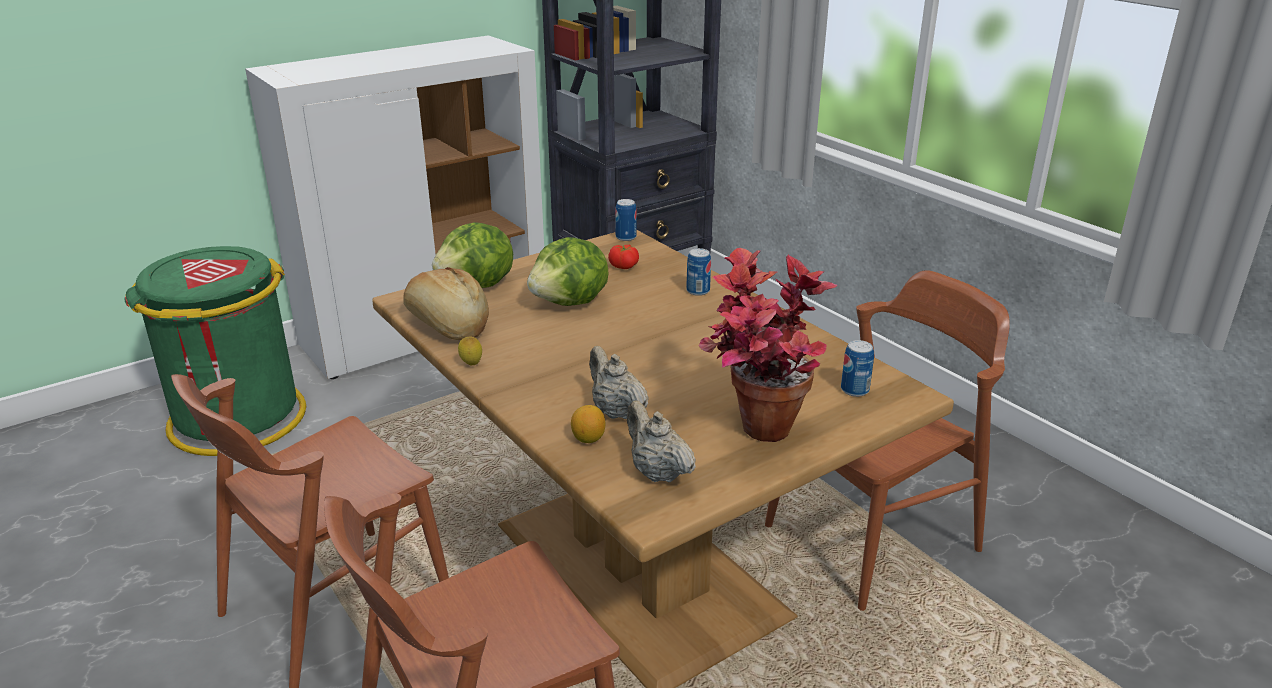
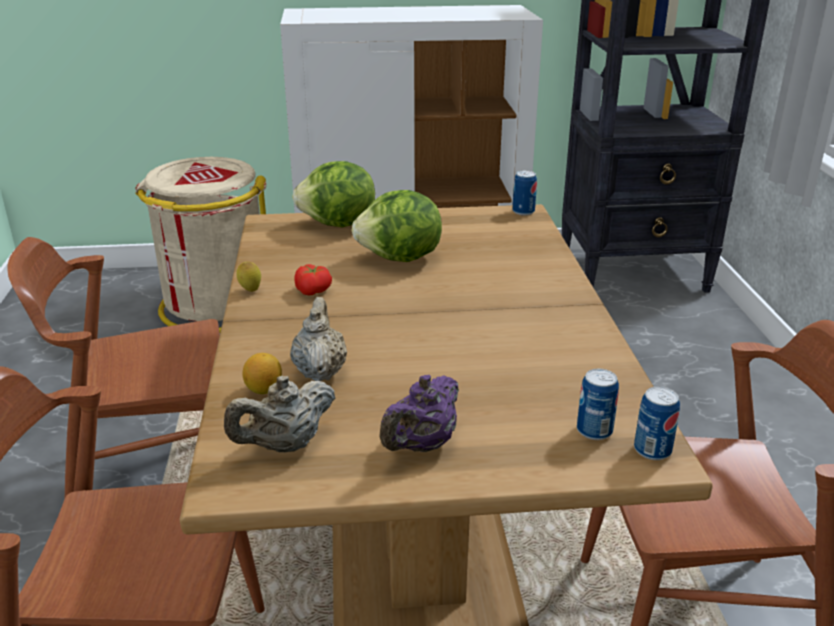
camera: 30 degrees right, 0 degrees up
green trash can [124,246,306,456] -> beige trash can [135,157,267,333]
bread [403,267,489,340] -> none
tomato [608,245,639,269] -> tomato moved to [294,264,332,295]
beige teapot [627,401,696,482] -> beige teapot turned 120 degrees counterclockwise [224,376,336,452]
can [686,248,711,296] -> can moved to [634,386,680,460]
potted plant [699,248,838,442] -> purple teapot [380,375,459,452]

